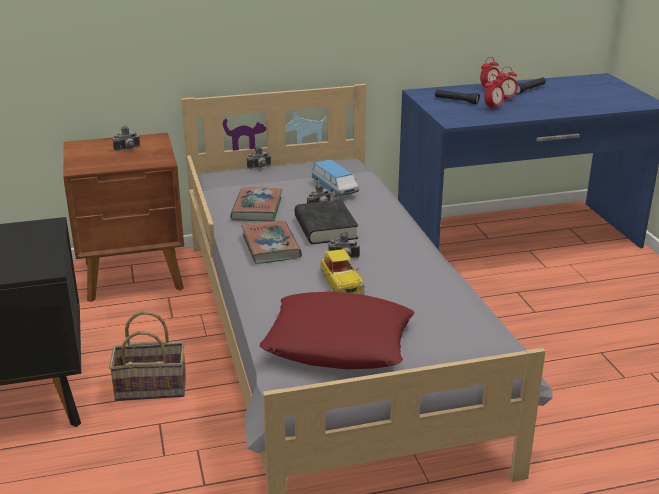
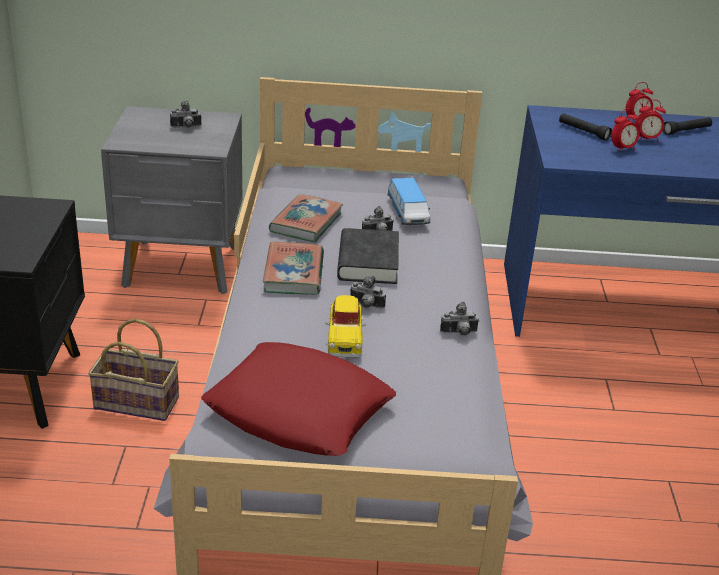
camera: 15 degrees right, 5 degrees up
brown nightstand [63,133,184,302] -> grey nightstand [101,106,243,294]
camera [247,146,271,169] -> camera moved to [440,302,479,336]

